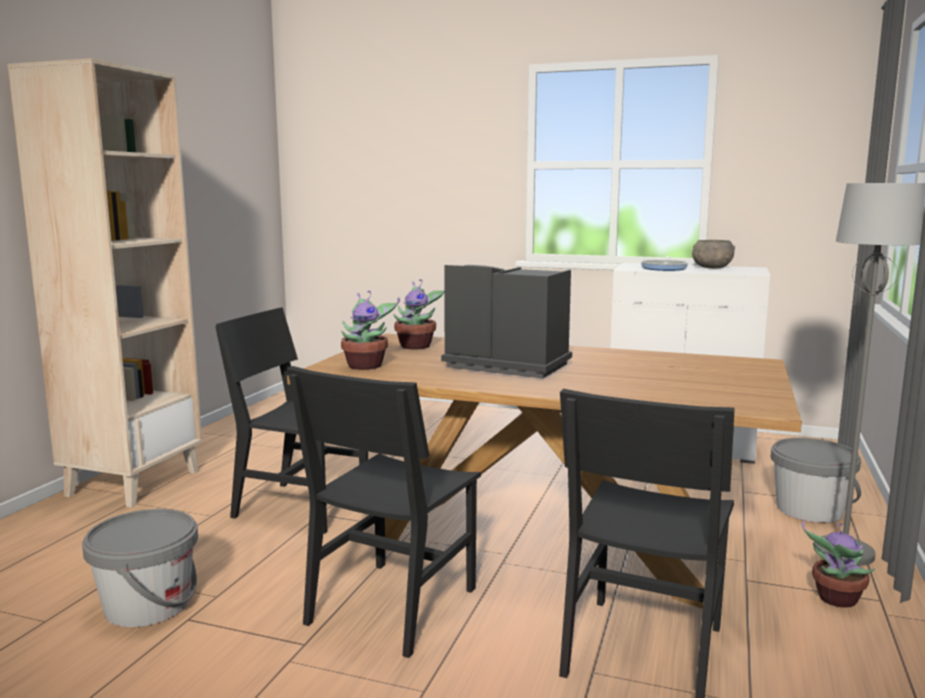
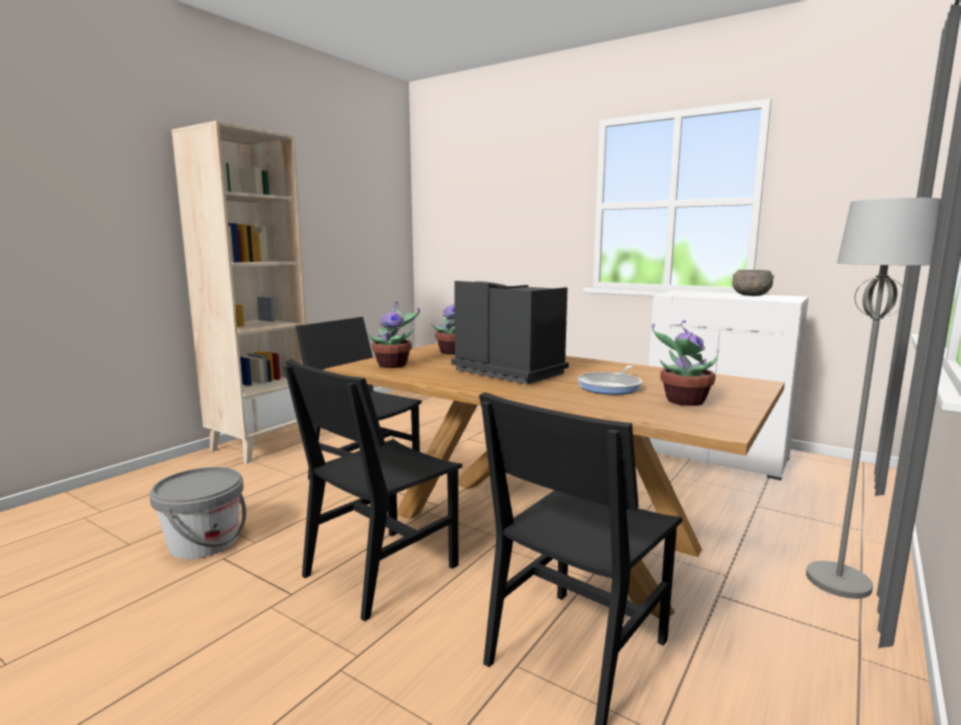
camera: 15 degrees right, 0 degrees up
frying pan [641,256,688,271] -> frying pan moved to [577,365,642,395]
grey bucket [771,438,861,523] -> none
potted plant [802,522,875,608] -> potted plant moved to [652,320,718,406]

